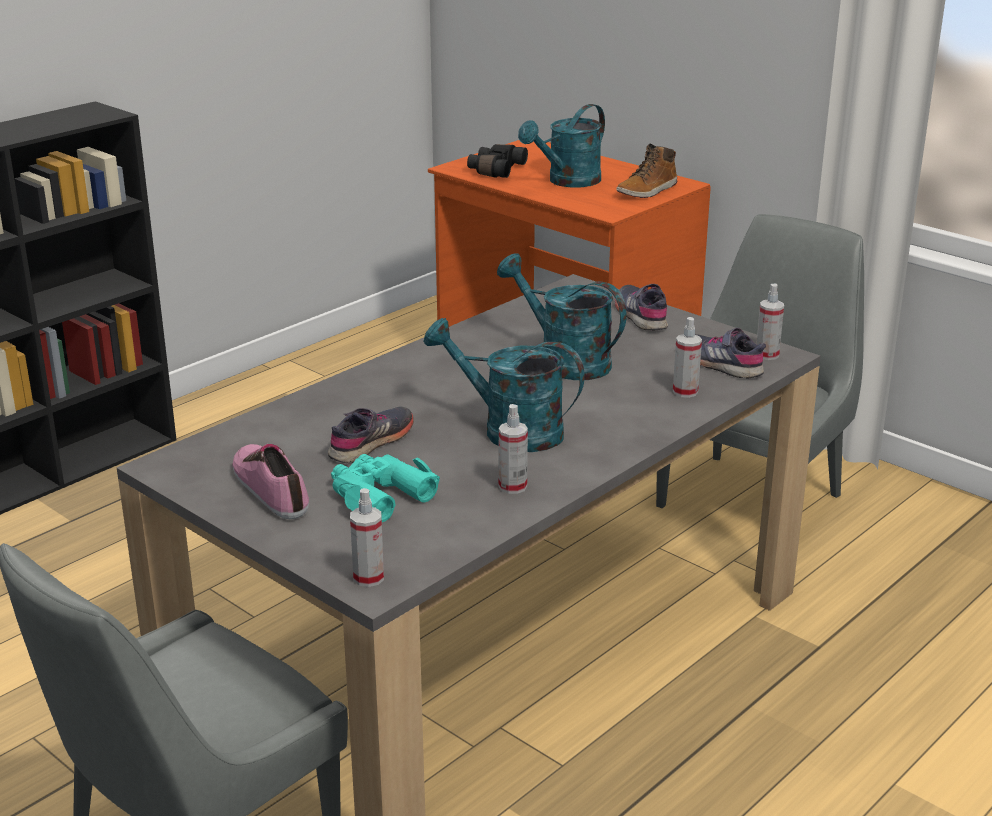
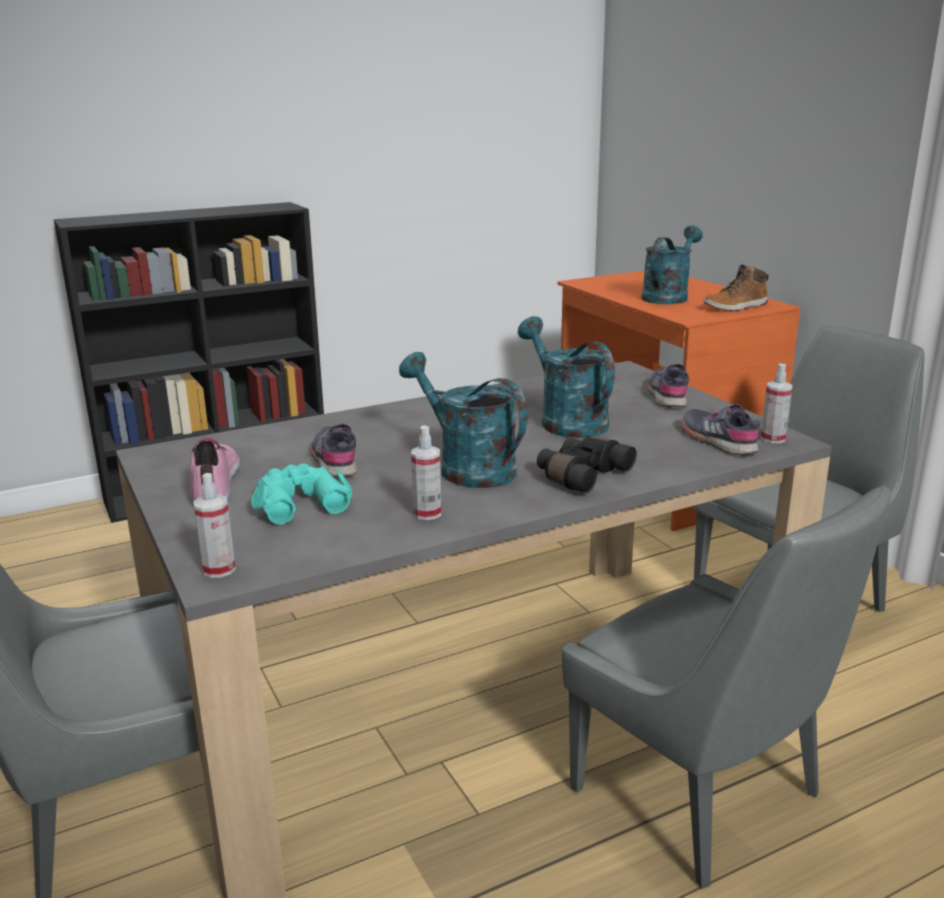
camera: 20 degrees right, 5 degrees down
grey shoe [328,407,414,463] -> grey shoe turned 75 degrees counterclockwise [311,424,357,478]
black binoculars [467,144,528,178] -> black binoculars moved to [537,436,637,493]
turquoise watering can [518,104,605,187] -> turquoise watering can turned 150 degrees clockwise [641,225,703,304]
spray bottle [673,317,702,398] -> none
none -> grey chair [562,486,890,889]

